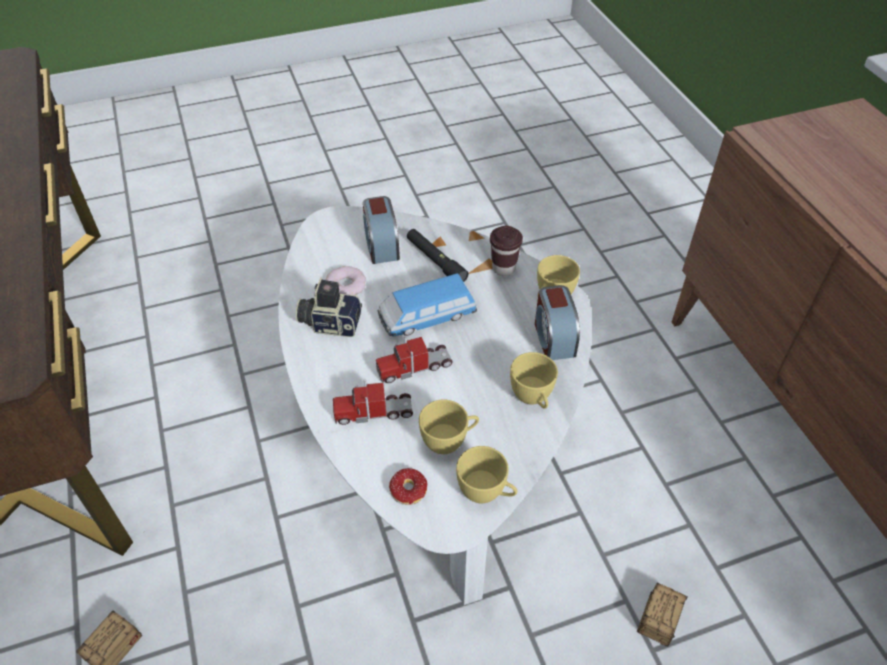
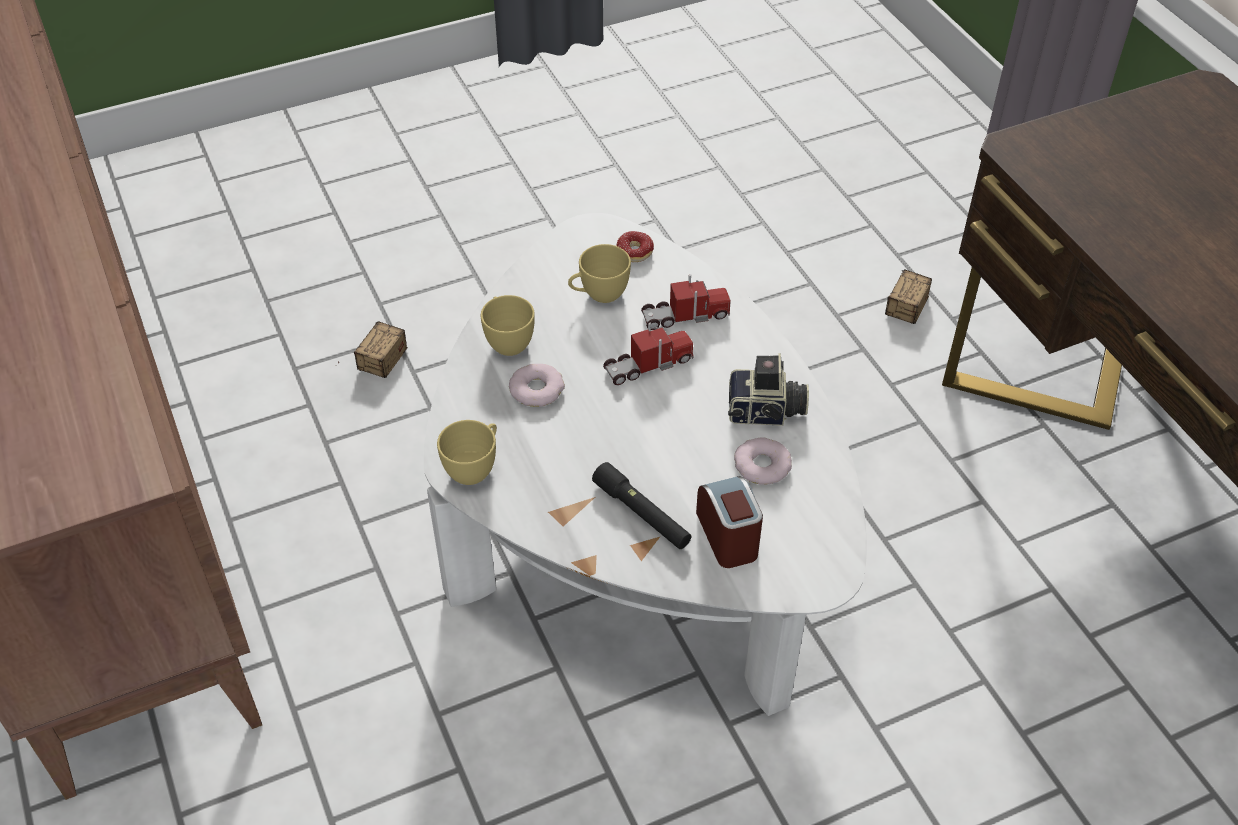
camera: 175 degrees right, 0 degrees up
toy car [378,273,477,336] -> none
yellow cup [456,446,517,503] -> none
brown cup [490,226,523,276] -> none
alarm clock [535,285,580,360] -> none
none -> donut [509,364,565,407]

